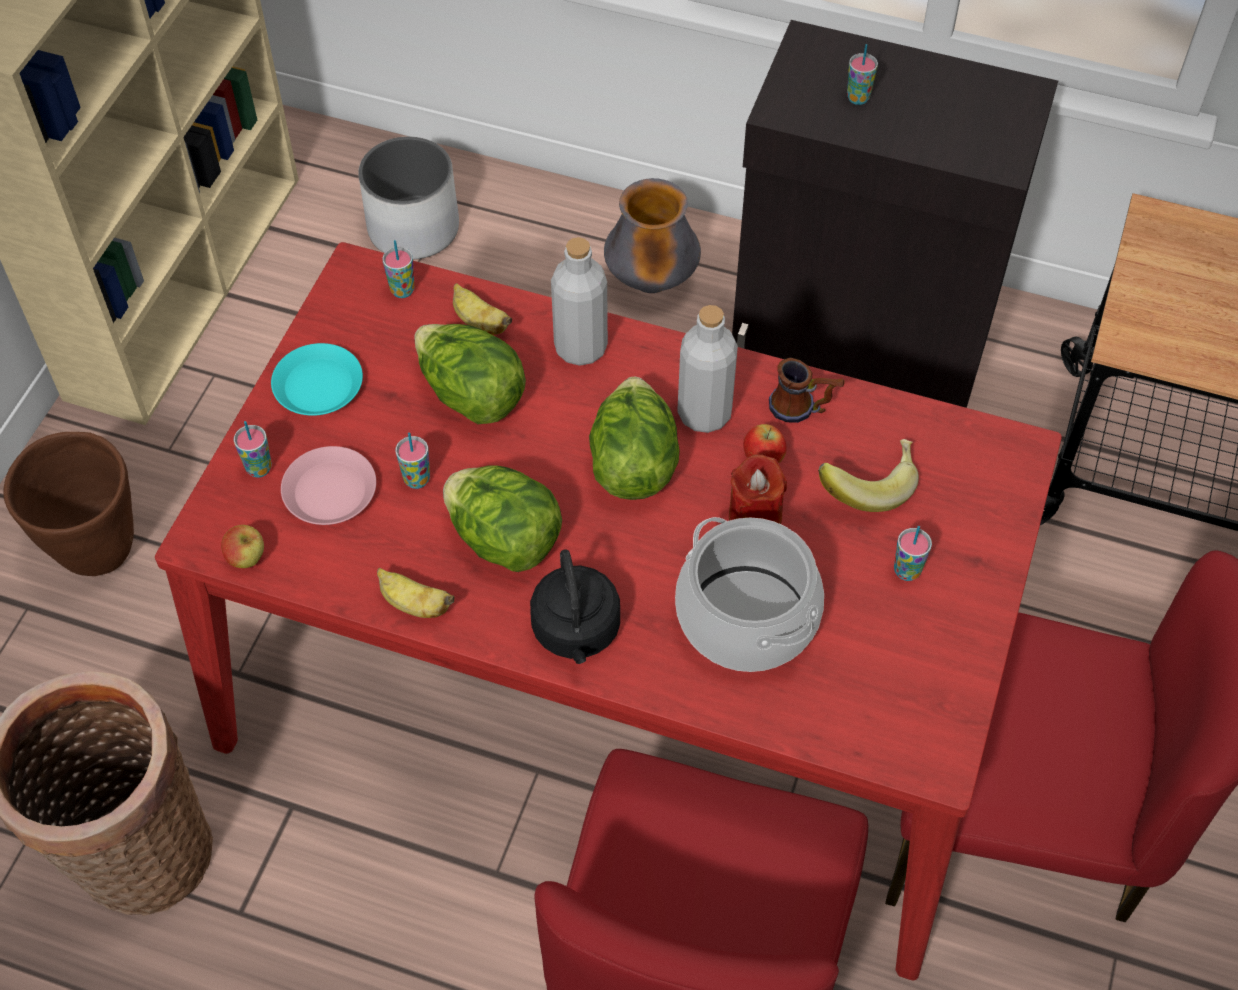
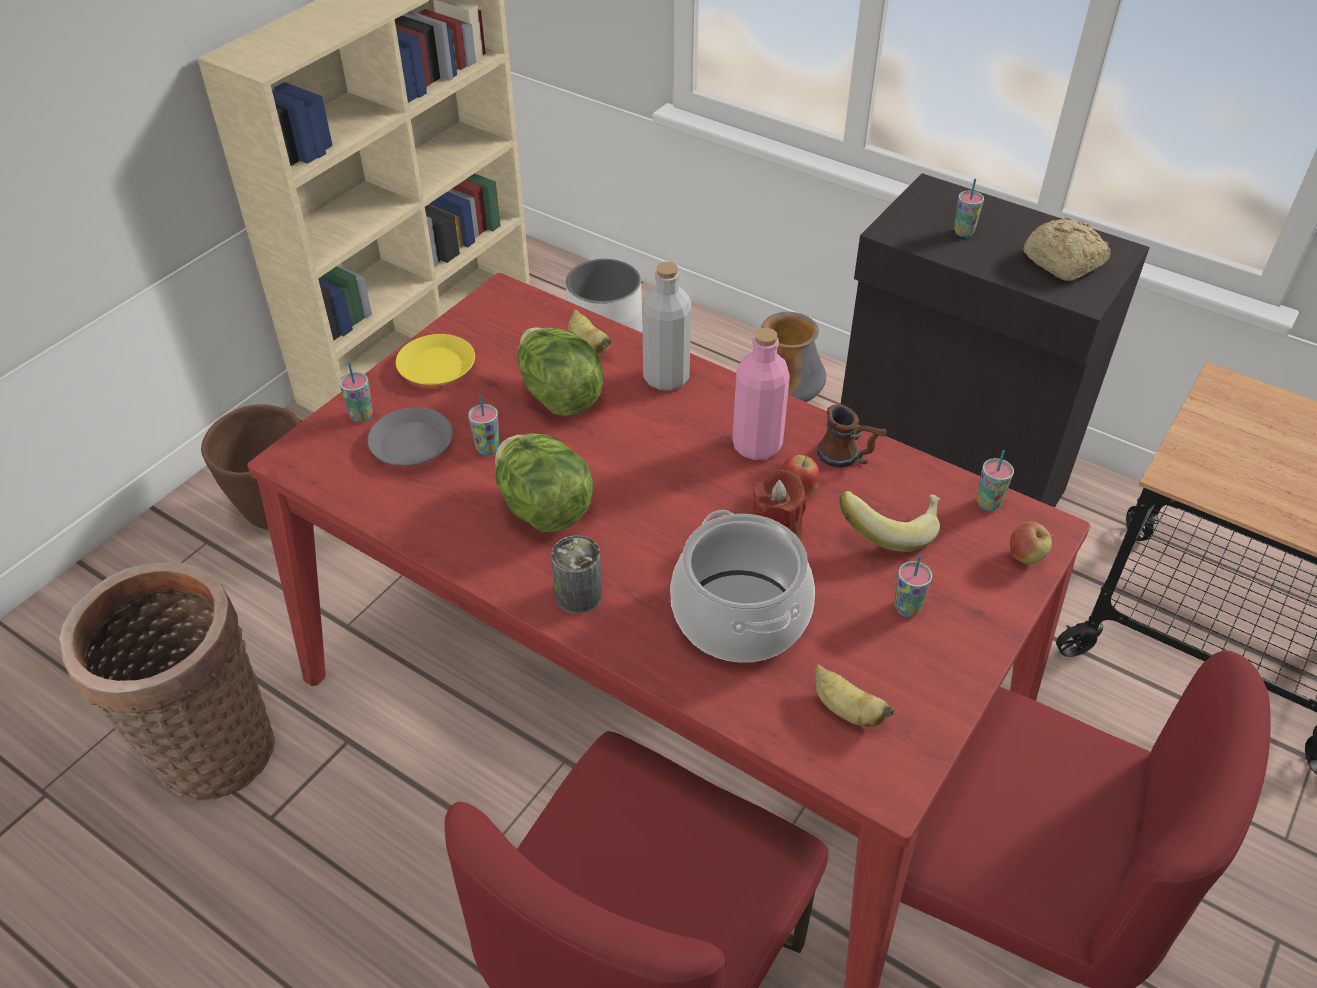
camera: 15 degrees right, 10 degrees down
apple [221,525,264,568] -> apple moved to [1010,522,1054,564]
turquoise plate [271,343,363,416] -> yellow plate [396,334,475,386]
pink plate [281,446,376,525] -> grey plate [367,407,453,466]
banana [377,568,454,618] -> banana moved to [815,664,894,727]
cup [382,240,415,298] -> cup moved to [977,450,1014,511]
black kettle [530,549,620,664] -> can [551,535,602,614]
lettuce [589,377,680,500] -> none
grey bottle [677,305,738,433] -> pink bottle [732,328,790,460]
none -> bread [1023,218,1111,281]

